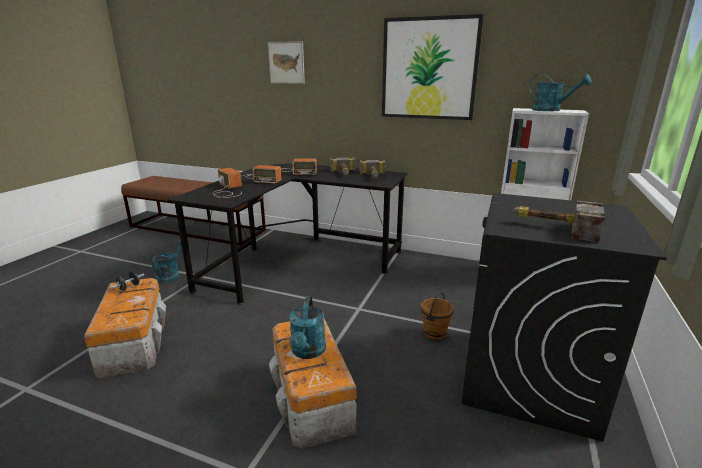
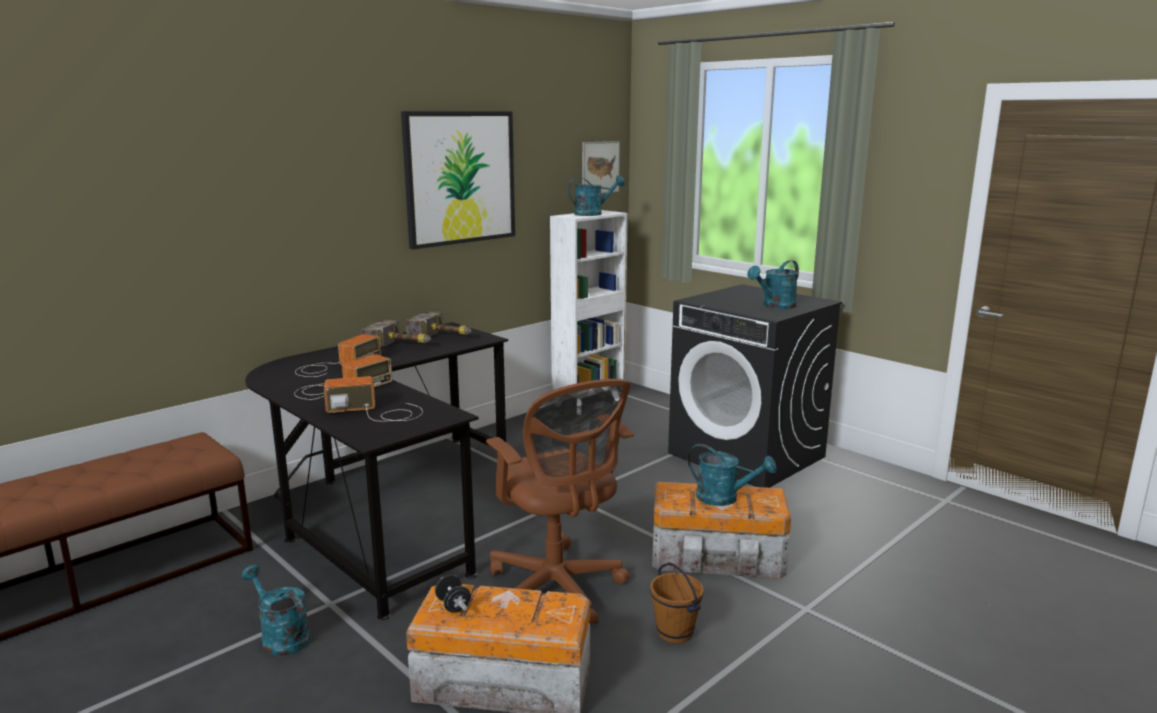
camera: 65 degrees left, 5 degrees down
picture [268,41,305,84] -> picture moved to [582,141,620,194]
brown bucket [421,292,454,340] -> brown bucket moved to [650,563,704,643]
hammer [512,200,605,242] -> turquoise watering can [747,260,799,309]
none -> brown office chair [486,379,634,626]

